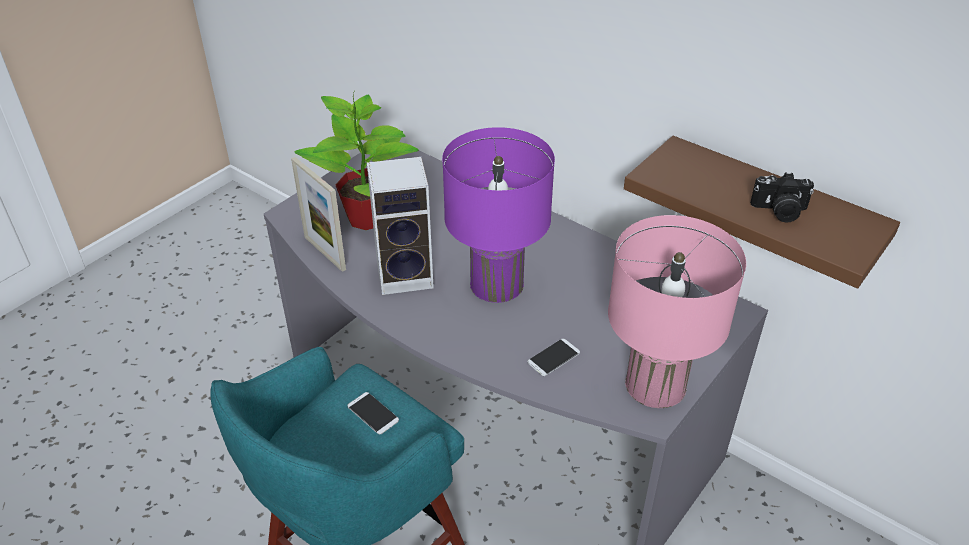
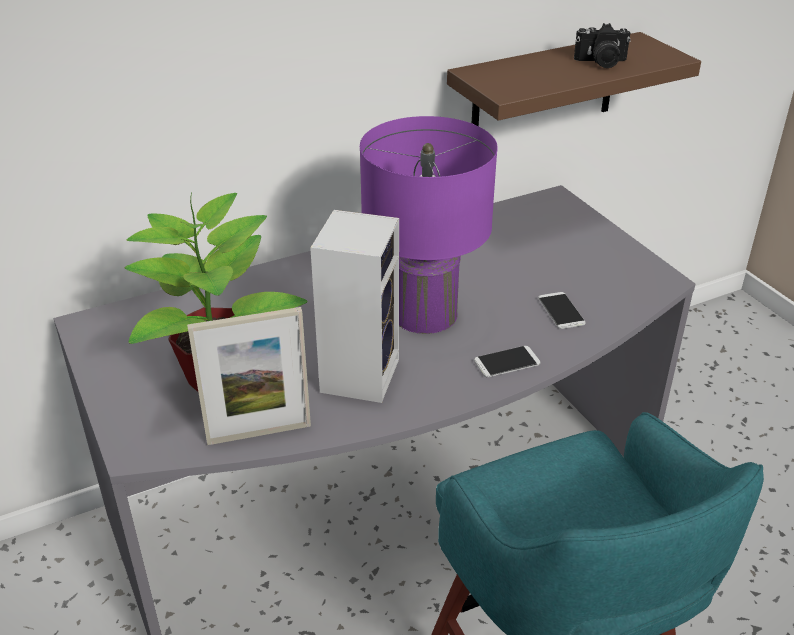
camera: 65 degrees left, 5 degrees down
phone [347,392,399,434] -> phone moved to [474,346,540,377]
pink table lamp [608,215,746,408] -> none
camera [750,172,814,223] -> camera turned 60 degrees clockwise [574,23,631,68]

